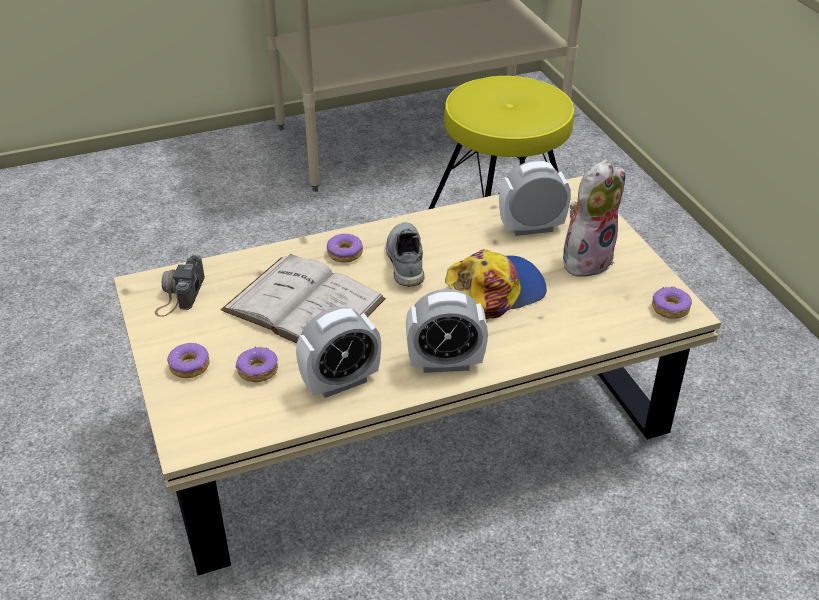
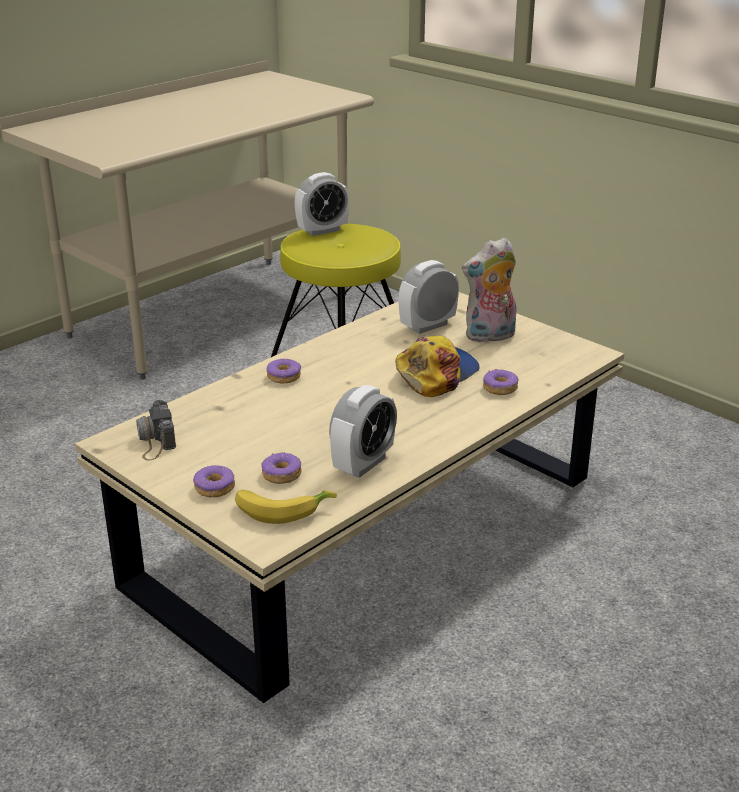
camera: 25 degrees left, 10 degrees down
white book [221,254,386,343] -> none
grey shoe [386,222,424,287] -> none
alarm clock [406,289,488,373] -> alarm clock moved to [295,172,349,236]
plush toy [563,159,625,277] -> plush toy turned 135 degrees counterclockwise [462,237,516,343]
donut [652,286,692,319] -> donut moved to [483,369,518,395]
none -> banana [235,490,337,524]

